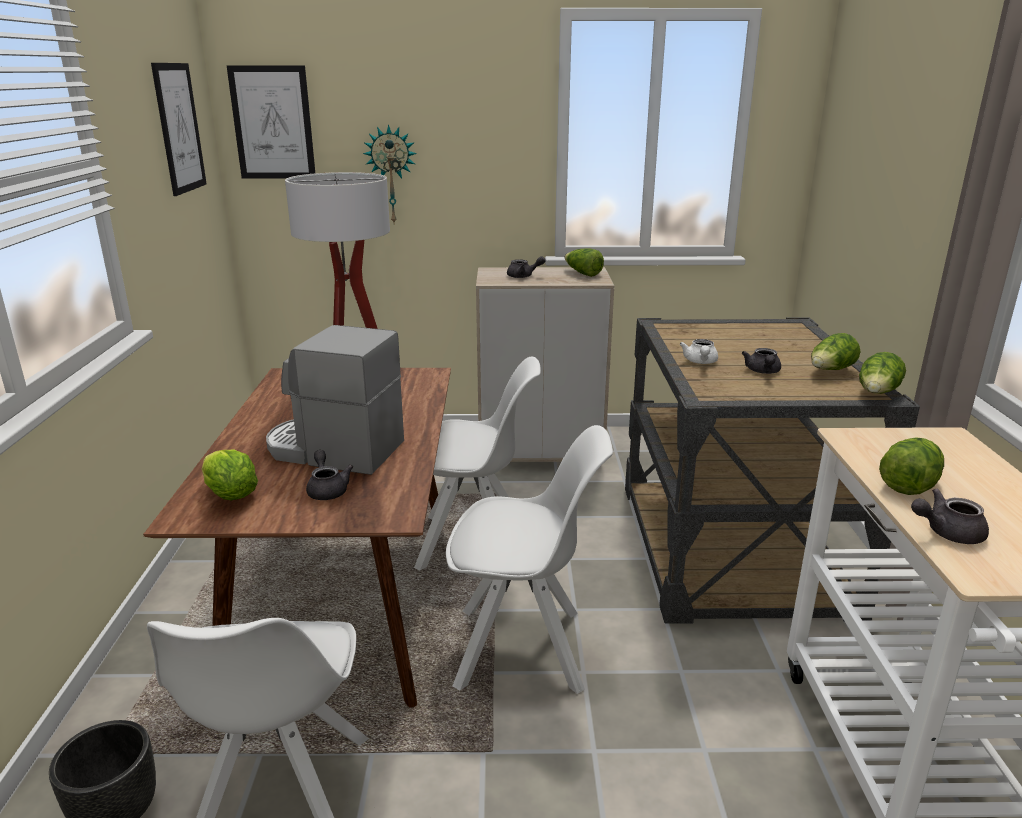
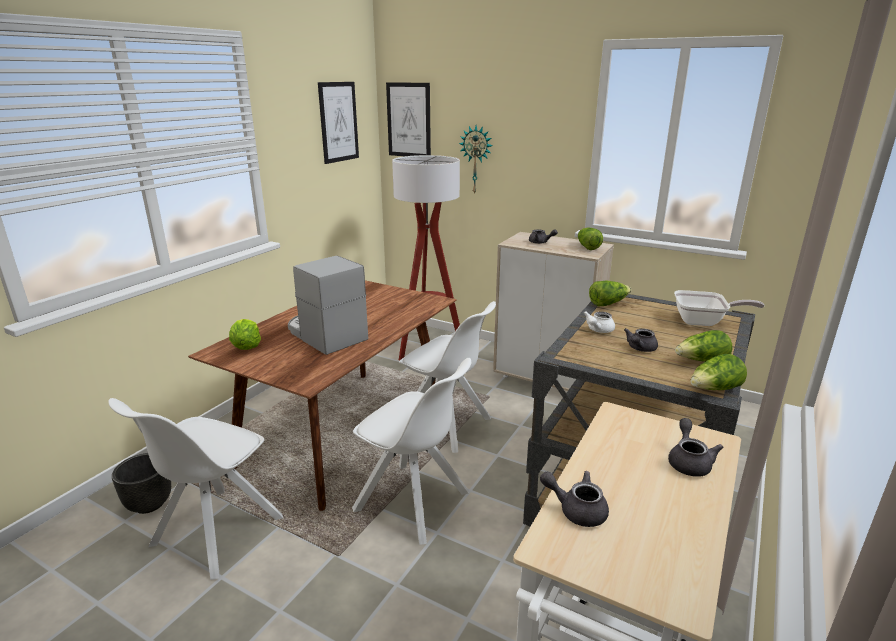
camera: 30 degrees right, 0 degrees up
grey teapot [306,450,353,500] -> grey teapot moved to [668,418,723,477]
lettuce [879,437,944,495] -> lettuce moved to [589,281,631,306]
none -> frying pan [674,290,764,326]

